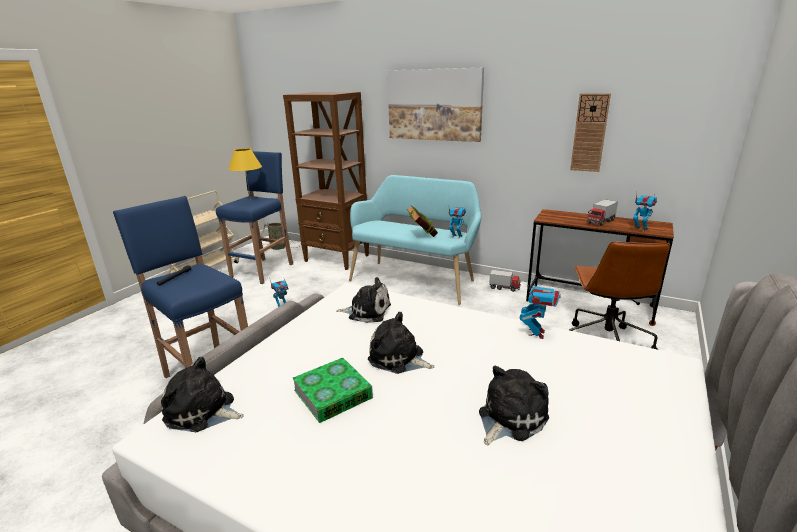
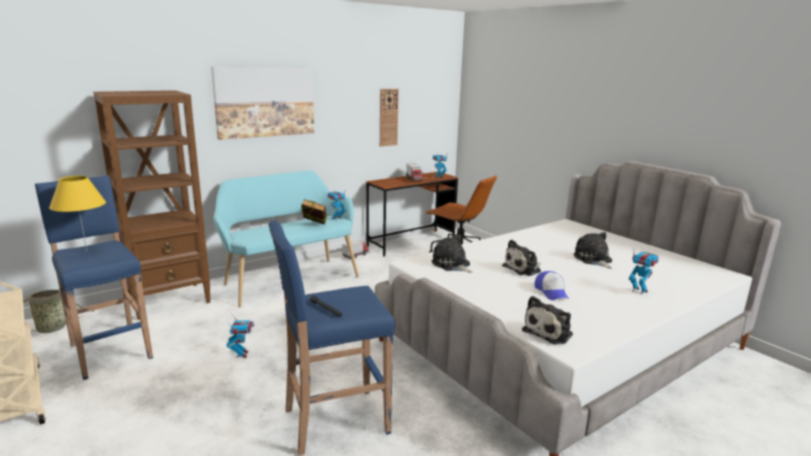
camera: 65 degrees left, 5 degrees down
book [293,358,373,423] -> cap [534,271,569,300]
plush toy [336,277,391,323] -> plush toy turned 75 degrees counterclockwise [431,235,472,273]
toy robot [520,277,561,339] -> toy robot moved to [629,248,659,294]

